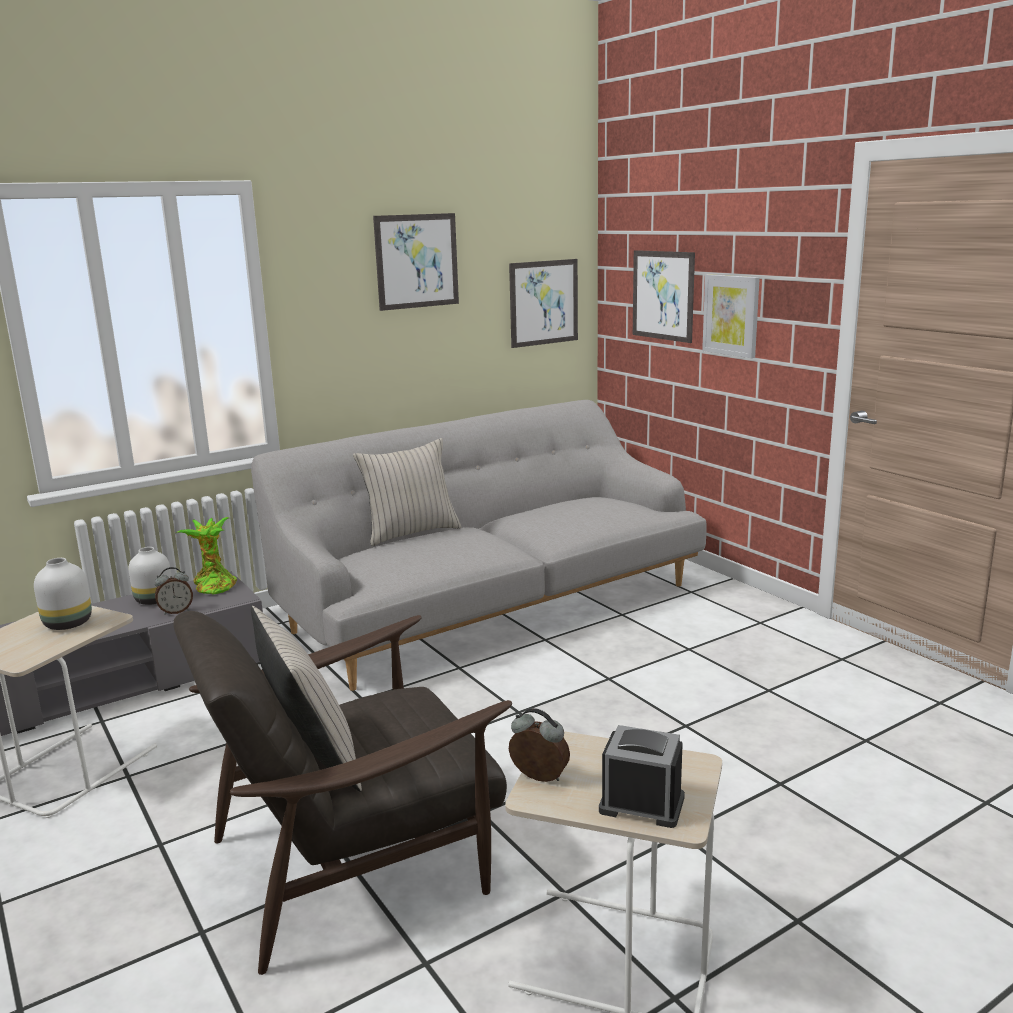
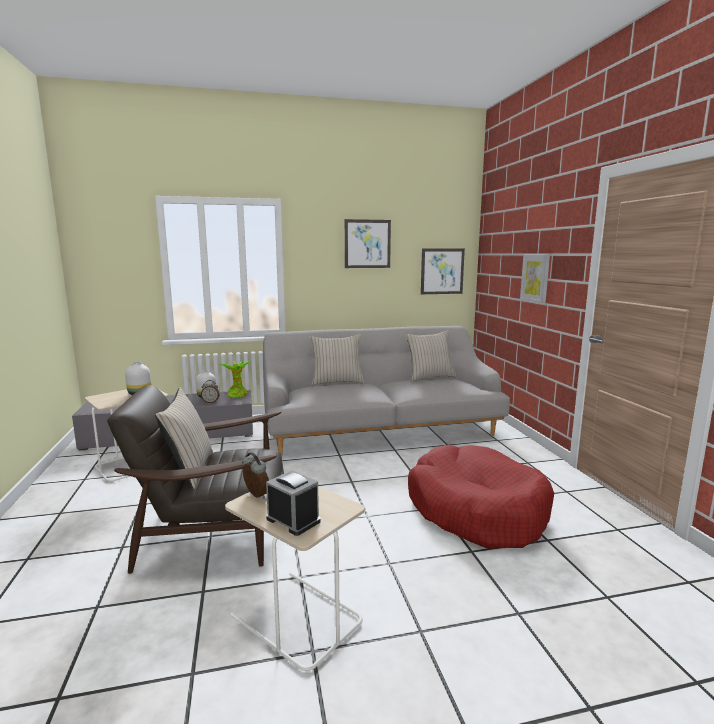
camera: 20 degrees right, 5 degrees down
picture [633,250,695,343] -> none
none -> beige pillow [405,330,456,381]
none -> red dog bed [408,445,554,549]

